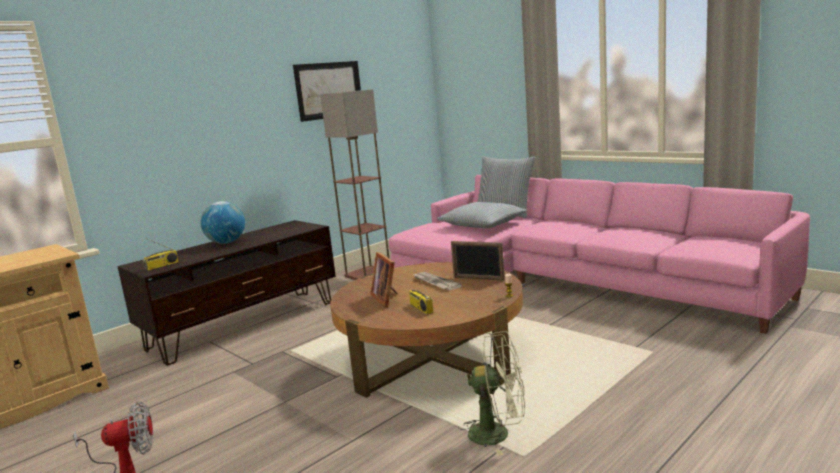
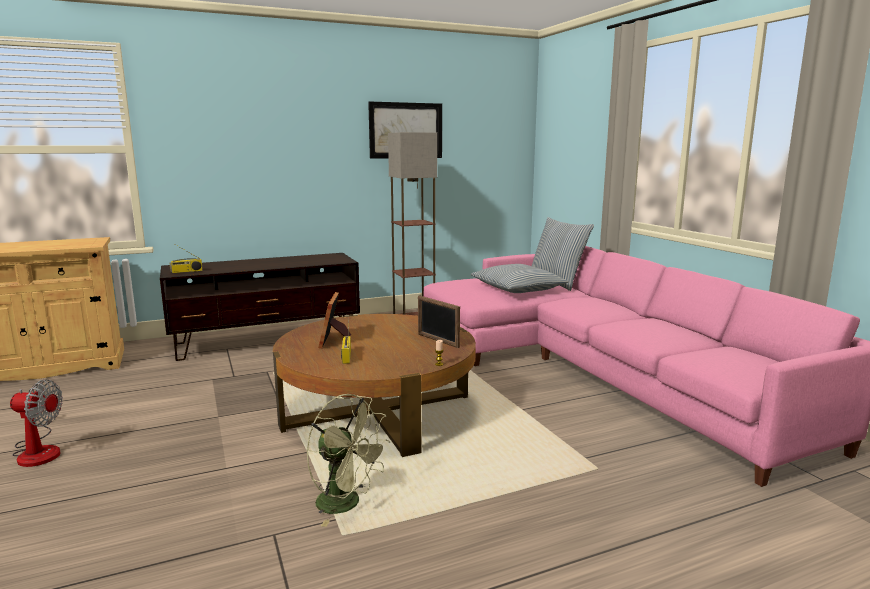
camera: 20 degrees right, 0 degrees up
globe [201,201,245,244] -> none
newspaper [413,272,462,290] -> none

